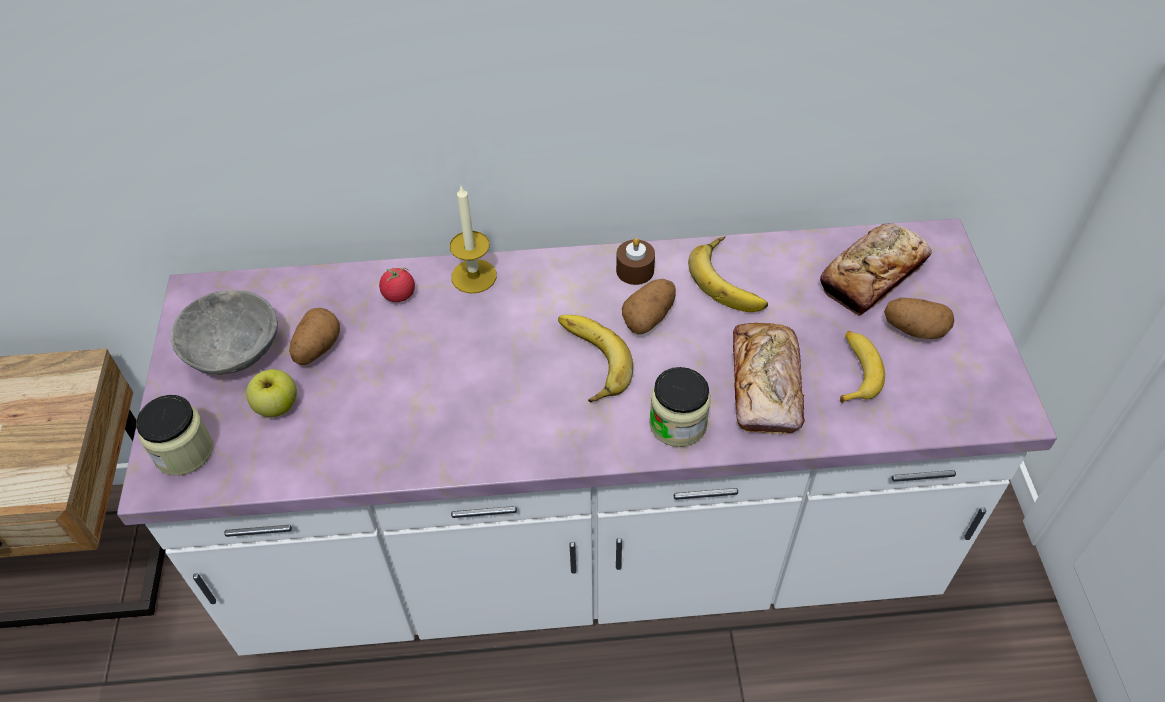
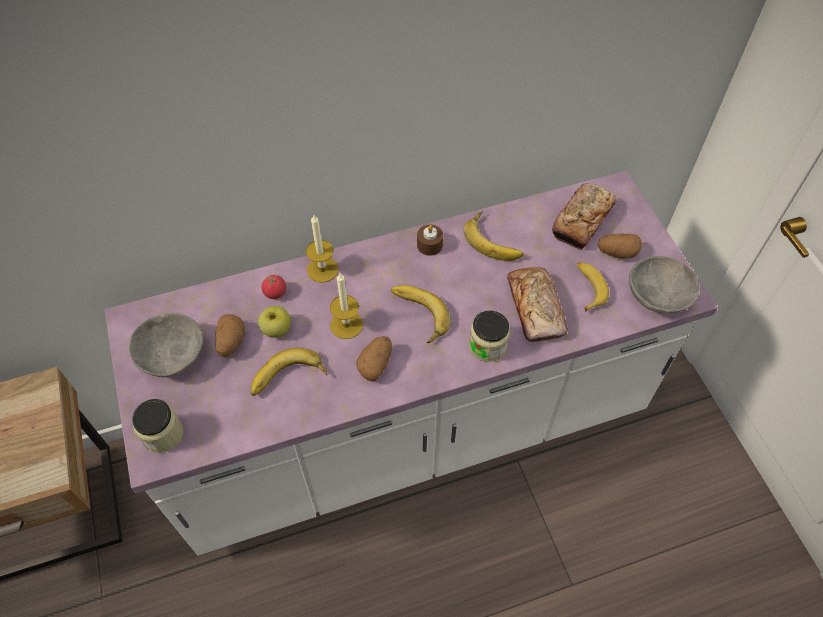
camera: 15 degrees left, 5 degrees up
apple [246,369,297,417] -> apple moved to [258,306,290,338]
potato [622,279,676,335] -> potato moved to [356,336,392,381]
none -> banana [250,348,327,396]
none -> candle [330,273,363,339]
none -> grey bowl [629,256,699,313]

